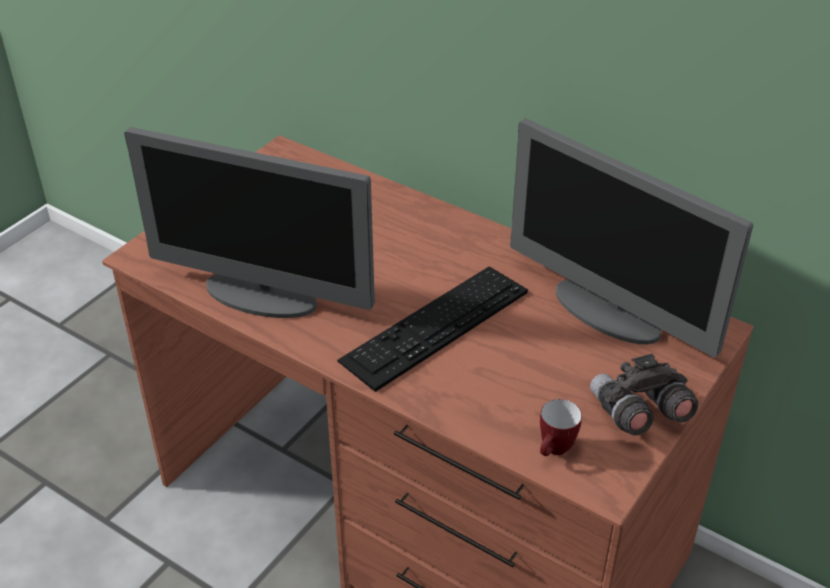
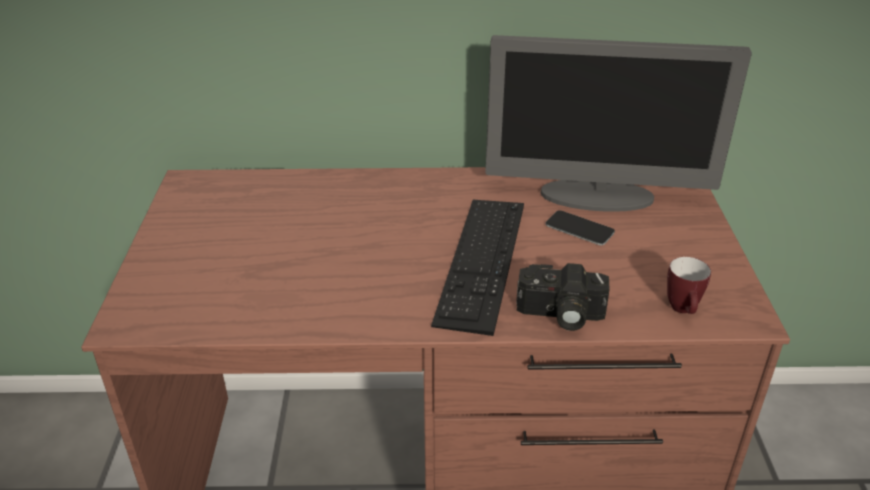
camera: 35 degrees left, 5 degrees down
monitor [124,127,375,318] -> none
grey binoculars [590,354,698,435] -> none
none -> camera [516,263,610,331]
none -> phone [546,210,615,245]

